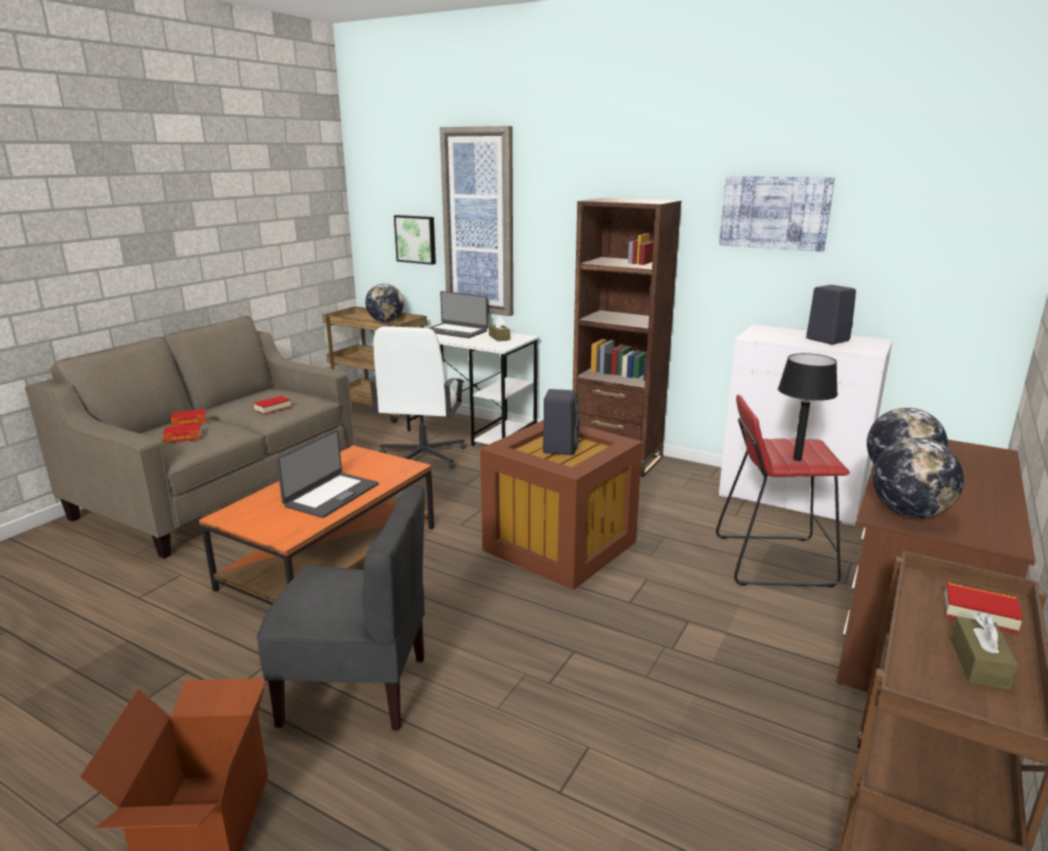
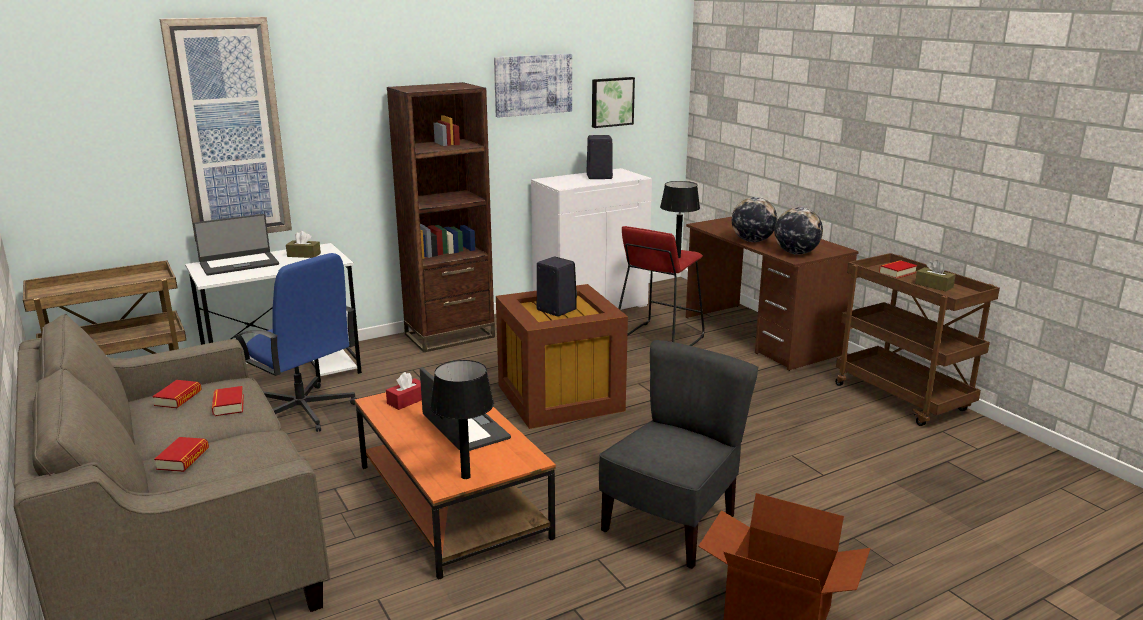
camera: 60 degrees left, 0 degrees up
book [163,424,202,443] -> book moved to [152,380,202,408]
globe [365,284,404,322] -> none
white office chair [369,326,466,469] -> blue office chair [233,253,357,432]
picture [394,215,436,265] -> picture moved to [592,77,635,128]
none -> red tissue box [386,372,422,410]
none -> black table lamp [430,360,494,479]

